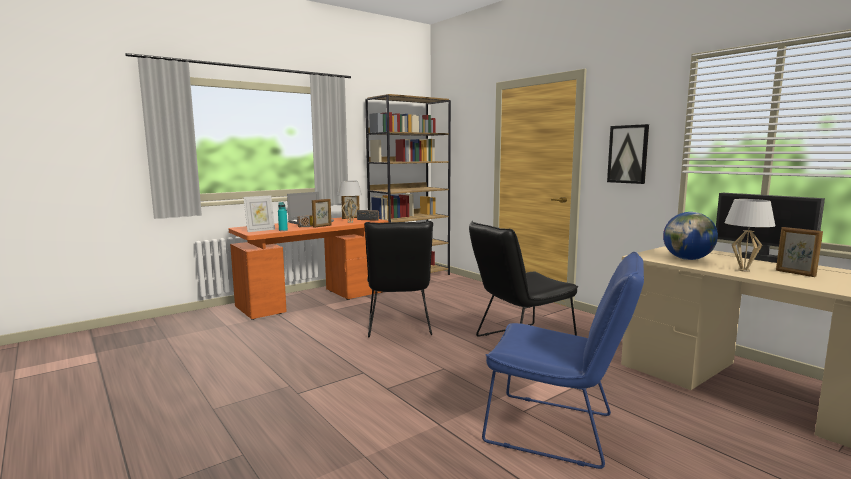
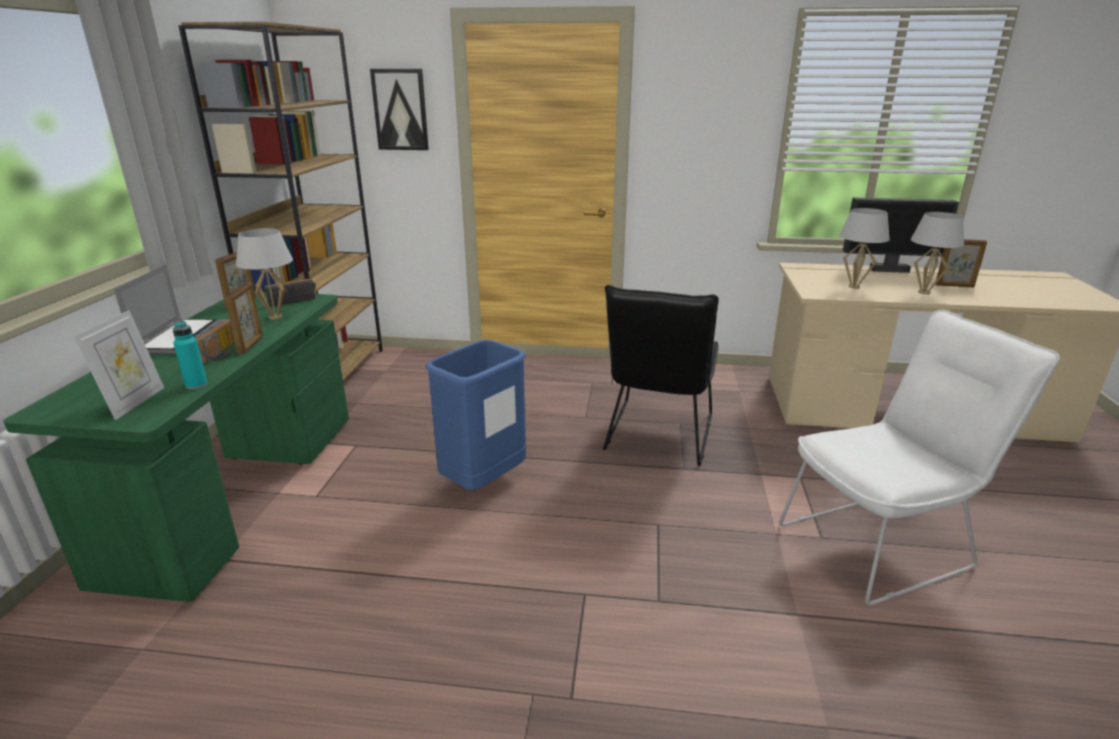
camera: 45 degrees left, 15 degrees up
orange desk [228,217,388,320] -> green desk [3,292,349,602]
black chair [364,221,433,337] -> blue trash can [425,340,526,490]
blue chair [482,252,644,469] -> white chair [779,310,1060,606]
picture [607,124,649,184] -> picture moved to [370,69,429,150]
globe [663,212,718,260] -> white table lamp [839,208,890,289]

